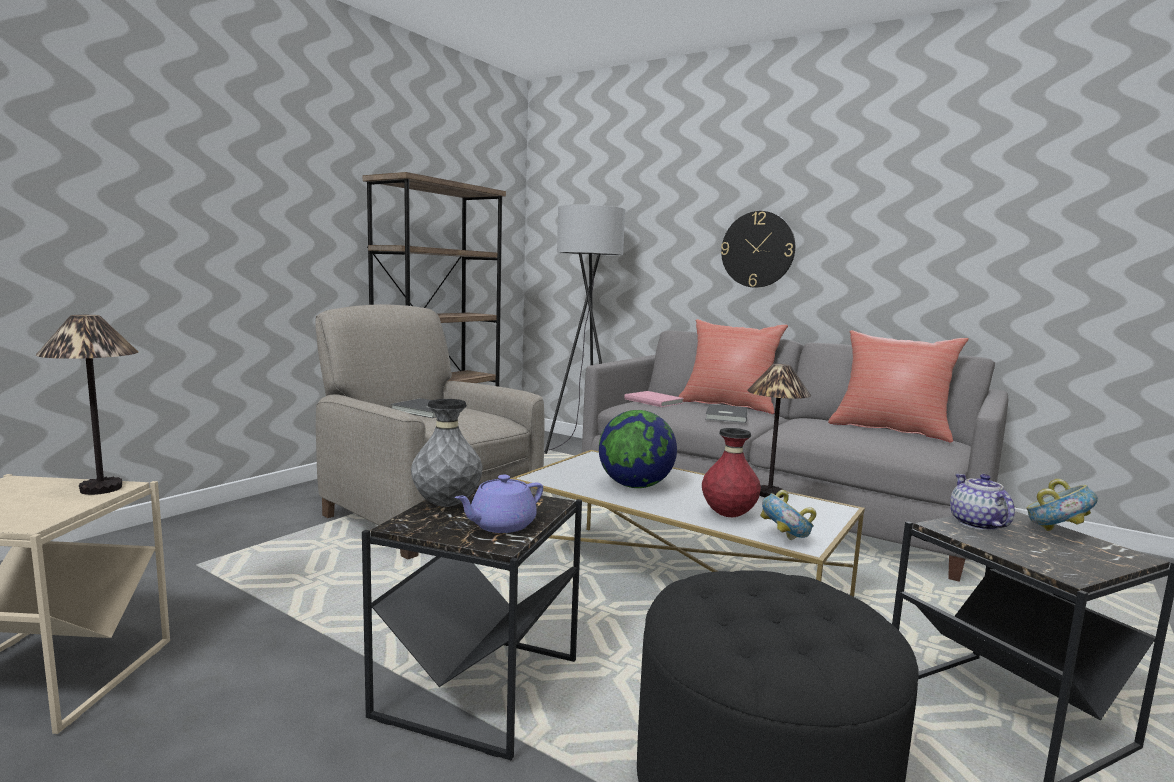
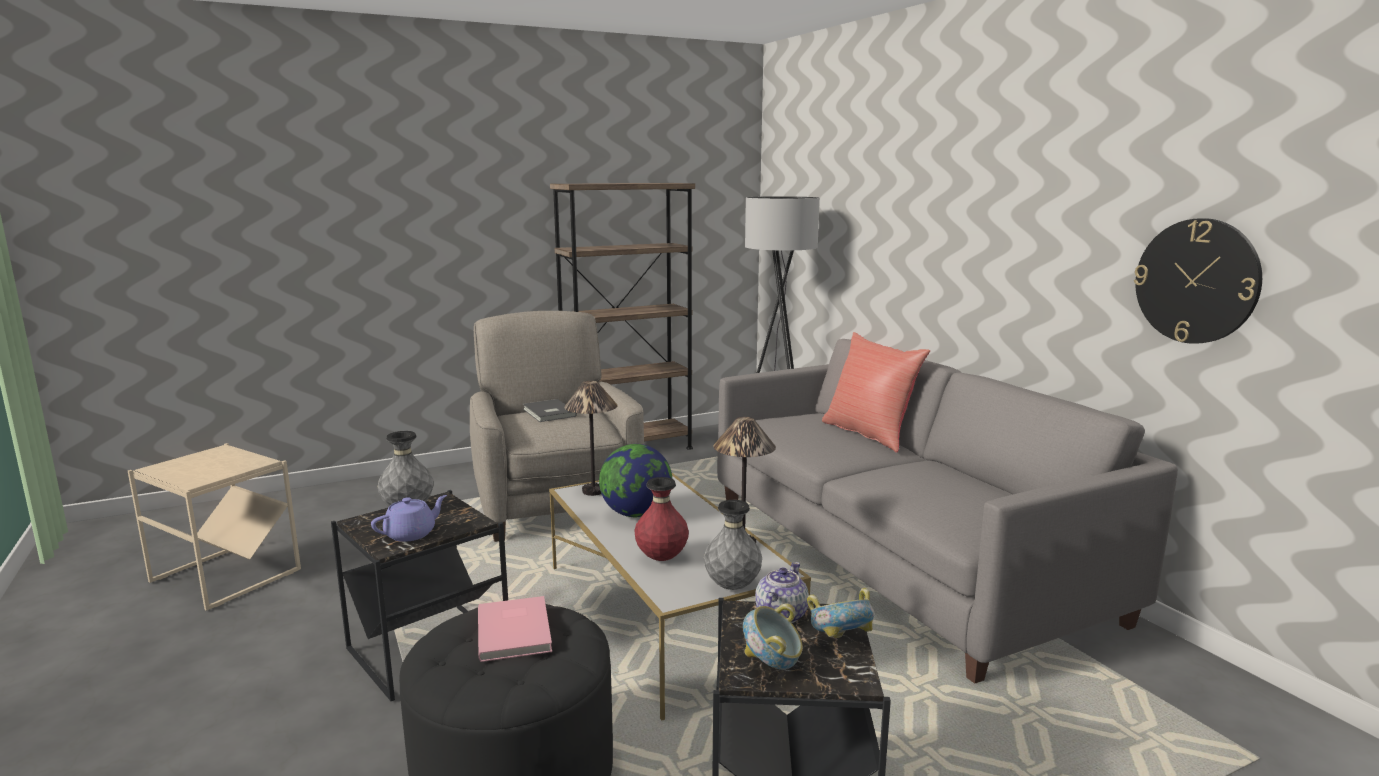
camera: 30 degrees right, 5 degrees up
table lamp [36,315,138,495] -> table lamp moved to [564,381,618,496]
purple teapot [454,475,543,533] -> purple teapot turned 150 degrees clockwise [371,495,447,542]
pink book [624,391,684,407] -> pink book moved to [478,596,552,662]
grey book [706,404,747,423] -> none
wall clock [721,211,795,288] -> wall clock moved to [1134,218,1262,344]
bowl [760,490,816,540] -> bowl moved to [743,603,803,669]
red pillow [828,330,969,443] -> none
none -> grey vase [704,500,762,590]

